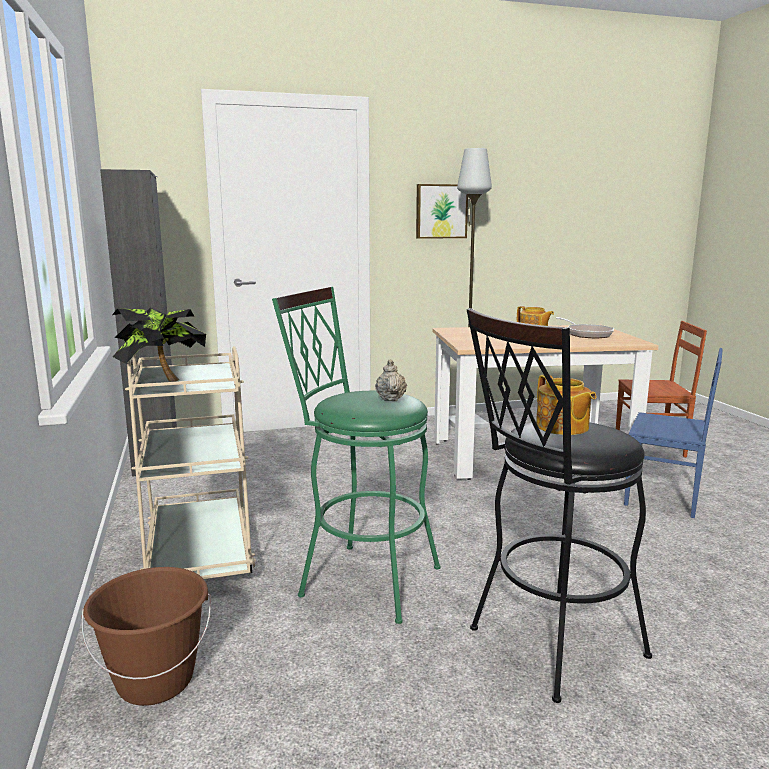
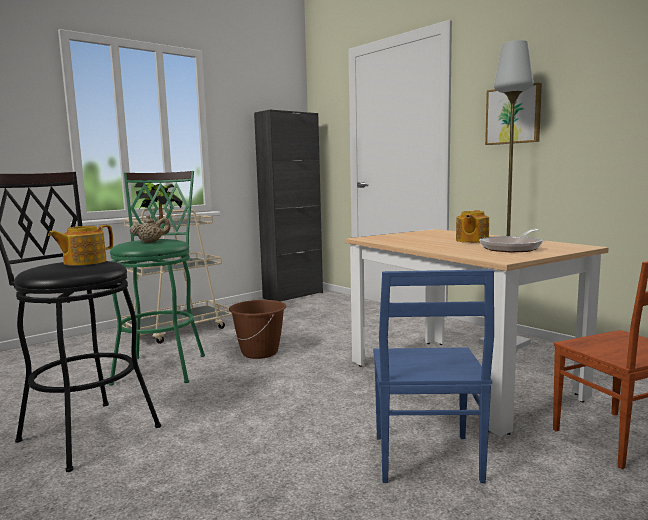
camera: 65 degrees right, 5 degrees down
brown bucket [82,567,211,706] -> brown bucket moved to [229,300,286,359]

